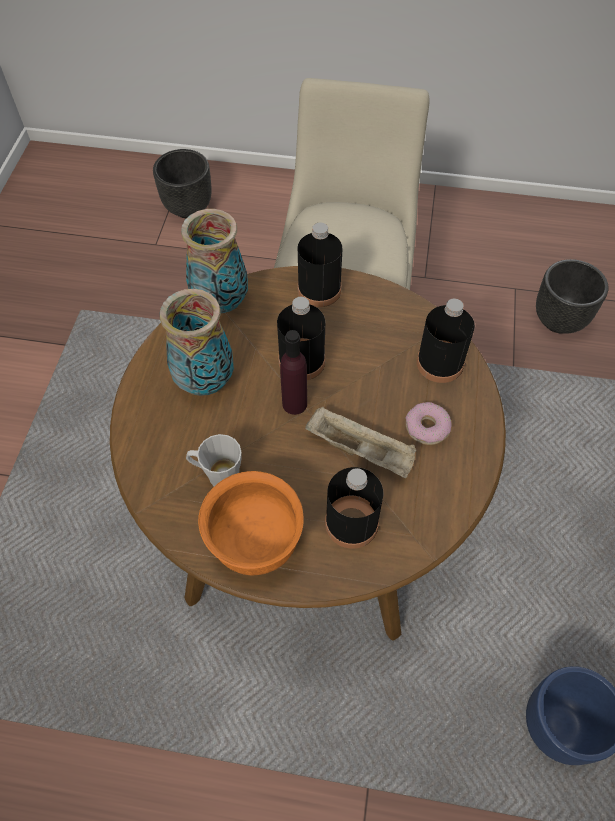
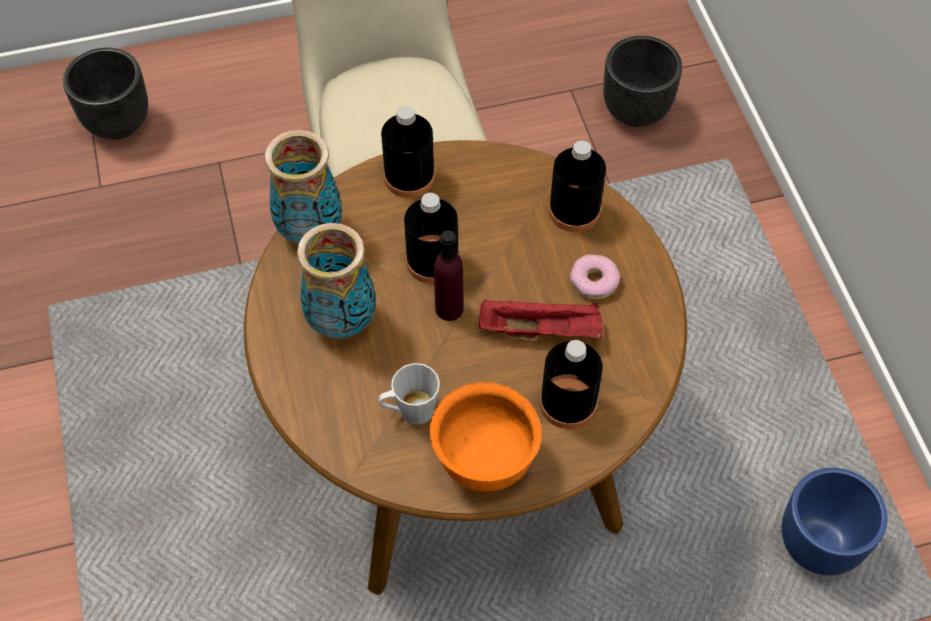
camera: 25 degrees left, 0 degrees up
beige tray [305,406,416,478] -> red tray [479,299,603,338]

